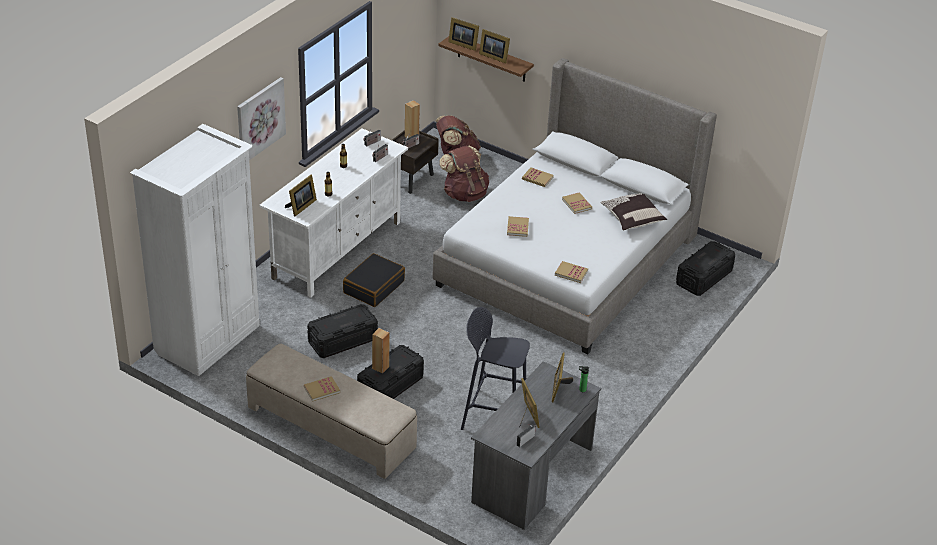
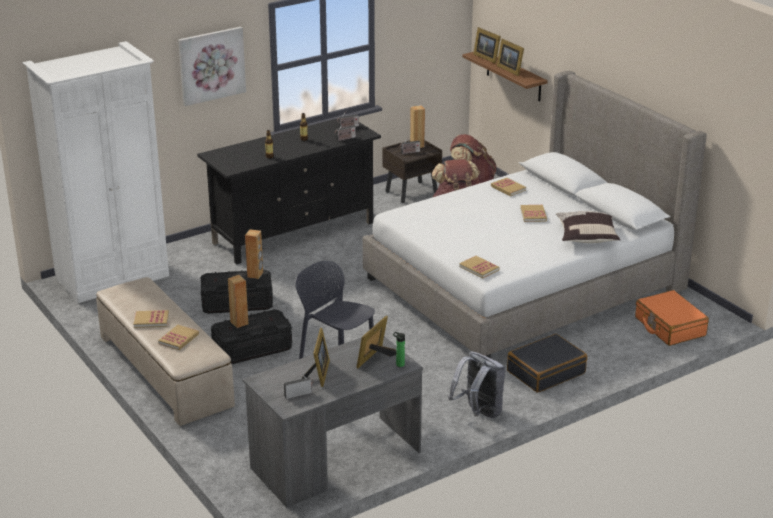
camera: 25 degrees right, 10 degrees down
white dresser [259,128,408,298] -> black dresser [197,118,381,265]
picture frame [285,175,317,217] -> none
black suitcase [343,253,405,307] -> black suitcase moved to [507,334,587,393]
book [507,216,529,237] -> book moved to [158,325,199,350]
black storage box [676,241,735,296] -> orange suitcase [635,290,709,346]
none -> brown speaker [245,229,263,279]
none -> grey backpack [448,351,505,418]

